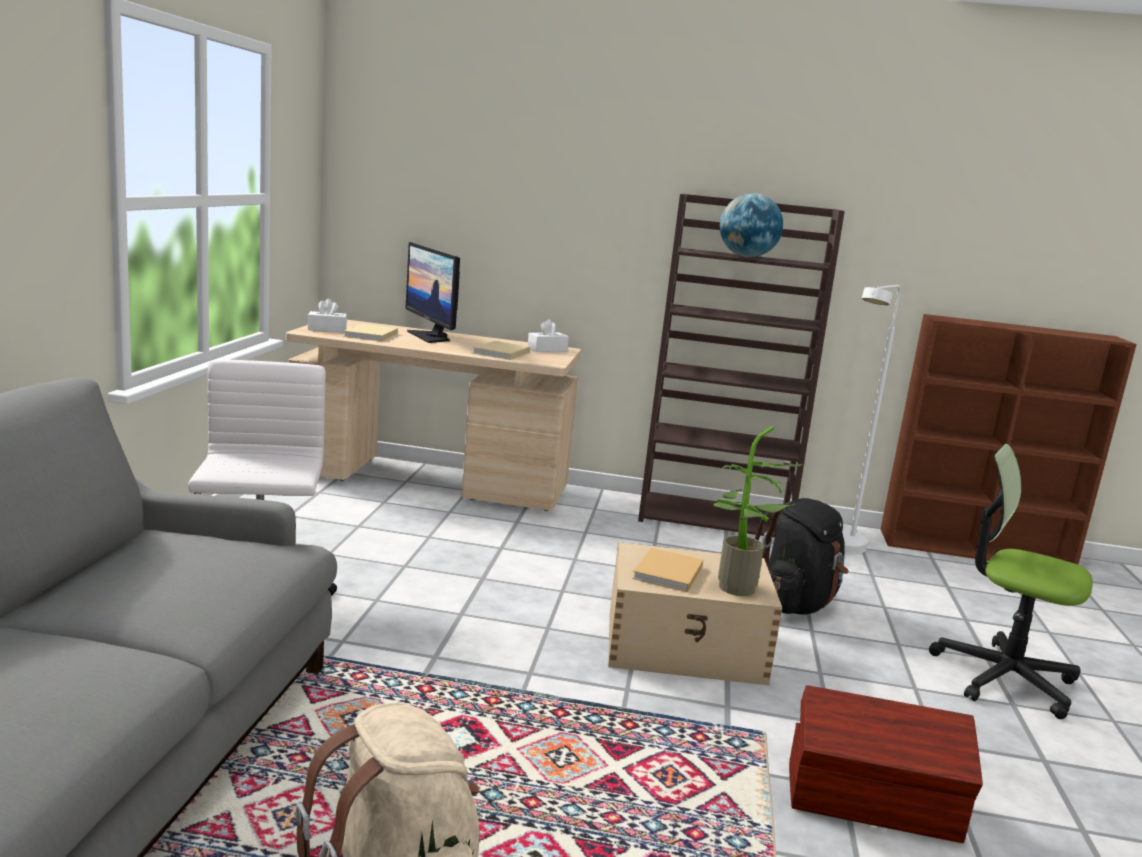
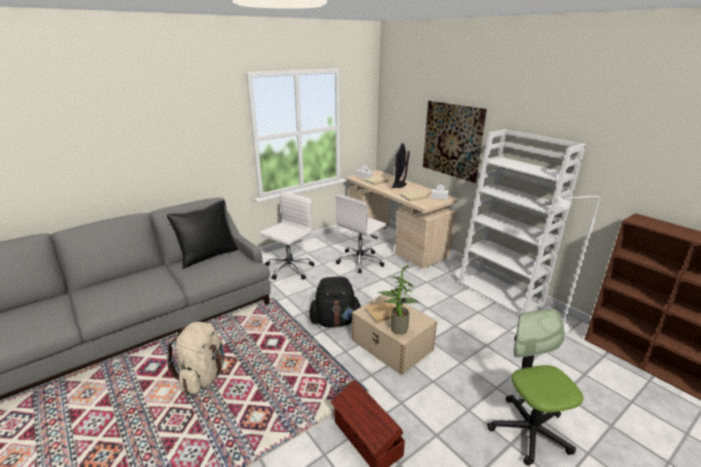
camera: 45 degrees right, 10 degrees up
brown bookcase [638,193,845,538] -> white bookcase [458,129,586,315]
globe [720,193,783,257] -> none
black backpack [755,498,849,615] -> black backpack moved to [309,277,362,328]
none -> black pillow [167,200,238,268]
none -> white office chair [336,195,386,273]
none -> picture [423,101,487,183]

